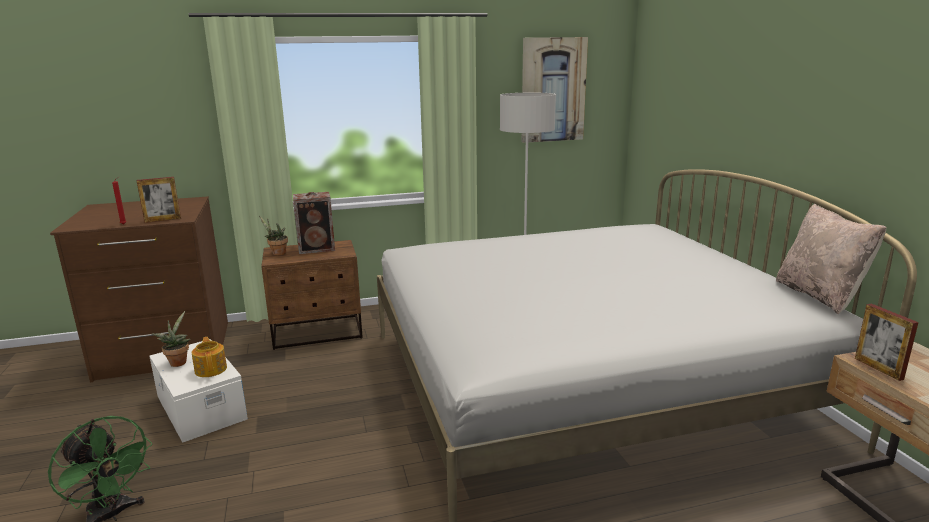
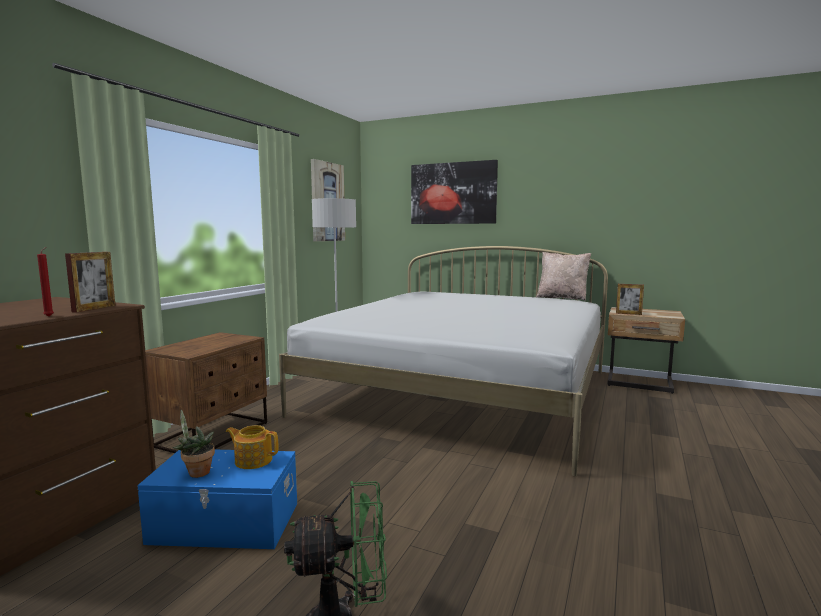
camera: 50 degrees left, 10 degrees down
white storage box [149,339,248,443] -> blue storage box [137,450,297,549]
potted plant [259,216,288,256] -> none
speaker [293,192,335,254] -> none
none -> picture [411,160,498,224]

